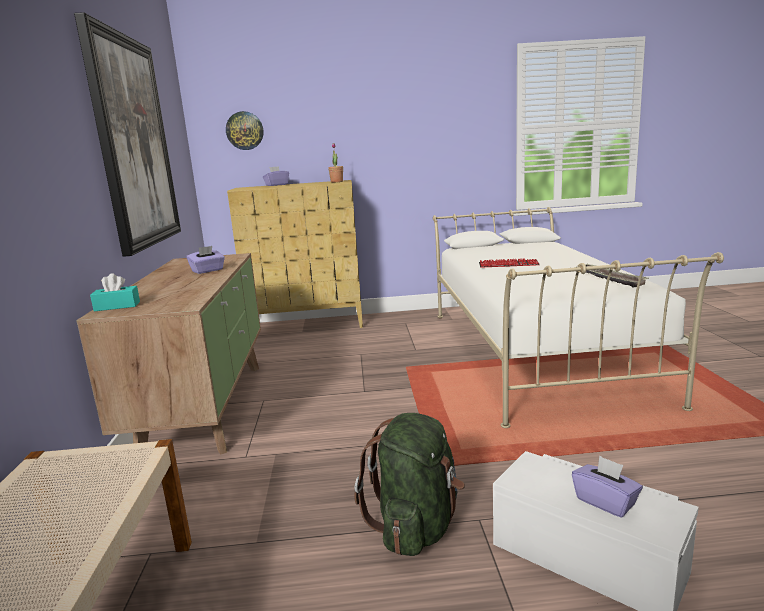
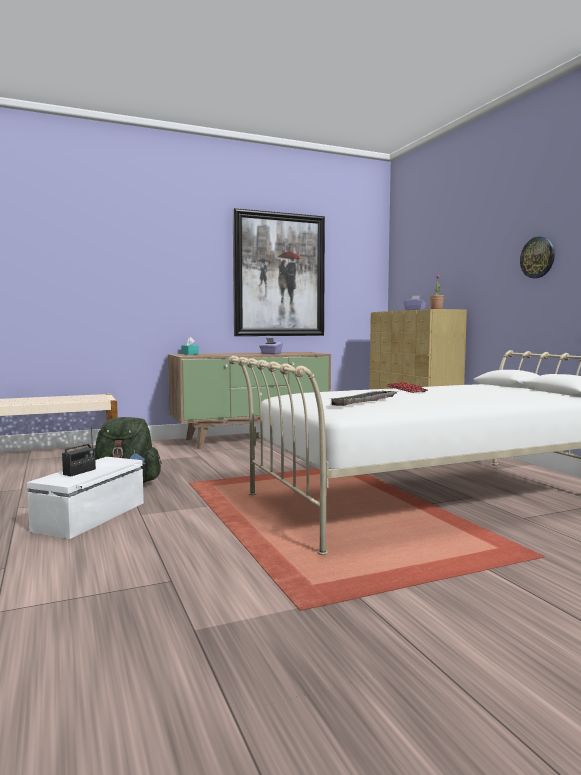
camera: 70 degrees right, 10 degrees down
wall clock [226,111,264,150] -> wall clock moved to [520,237,555,278]
purple tissue box [572,455,643,518] -> radio [62,425,96,476]

